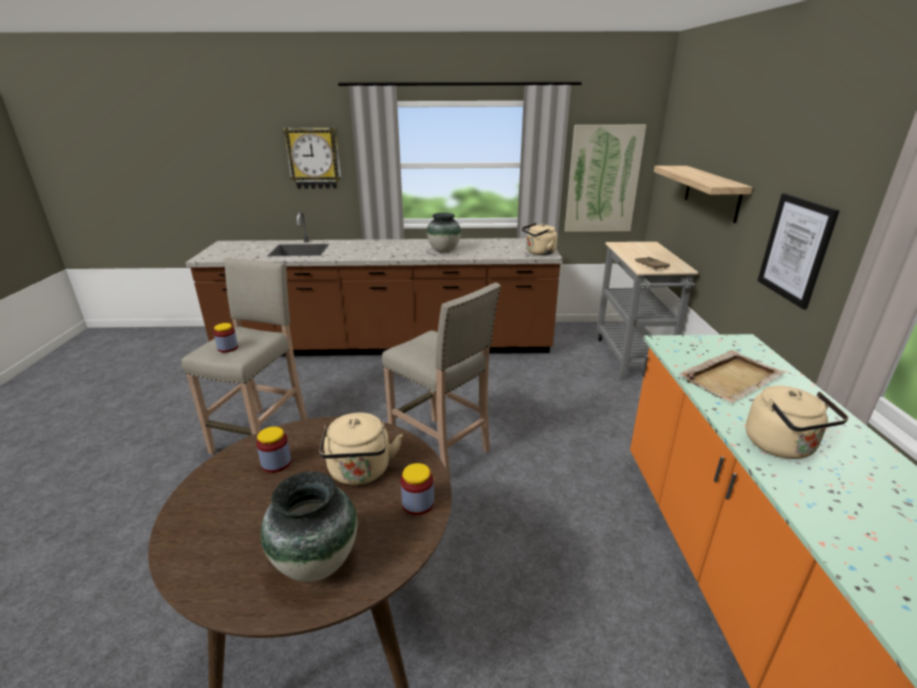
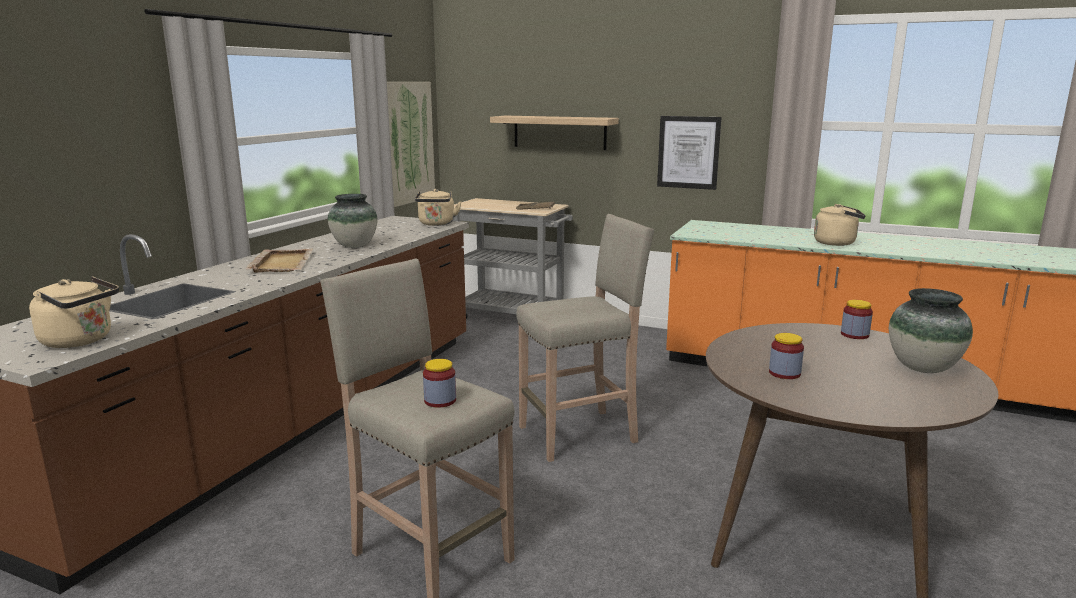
camera: 65 degrees left, 10 degrees down
wall clock [283,127,342,189] -> none
beige kettle [319,413,403,485] -> beige kettle moved to [29,276,119,348]
beige tray [678,350,786,403] -> beige tray moved to [245,248,313,273]

